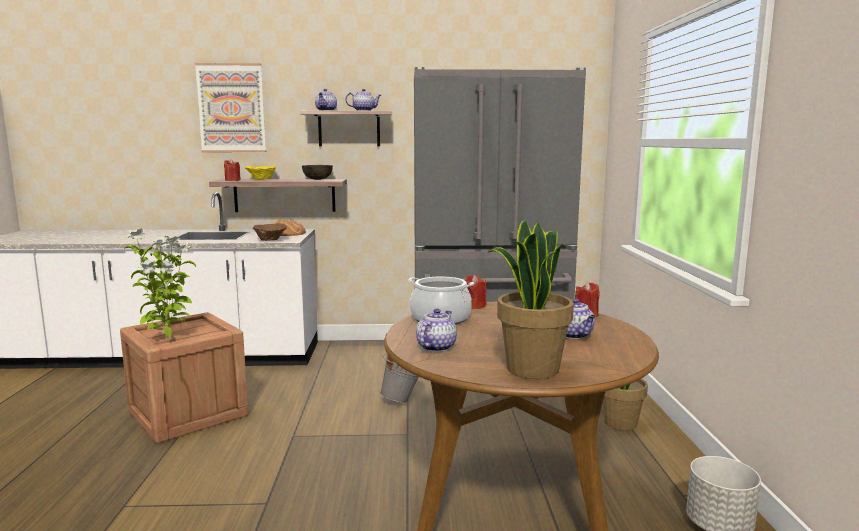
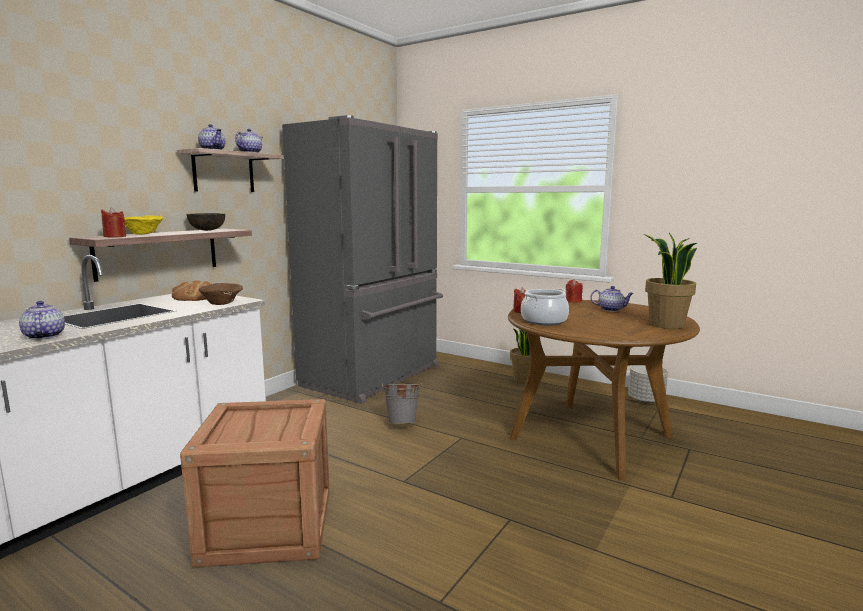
camera: 55 degrees left, 0 degrees up
potted plant [124,228,196,340] -> none
picture [195,63,266,152] -> none
teapot [416,309,457,352] -> teapot moved to [19,301,65,339]

